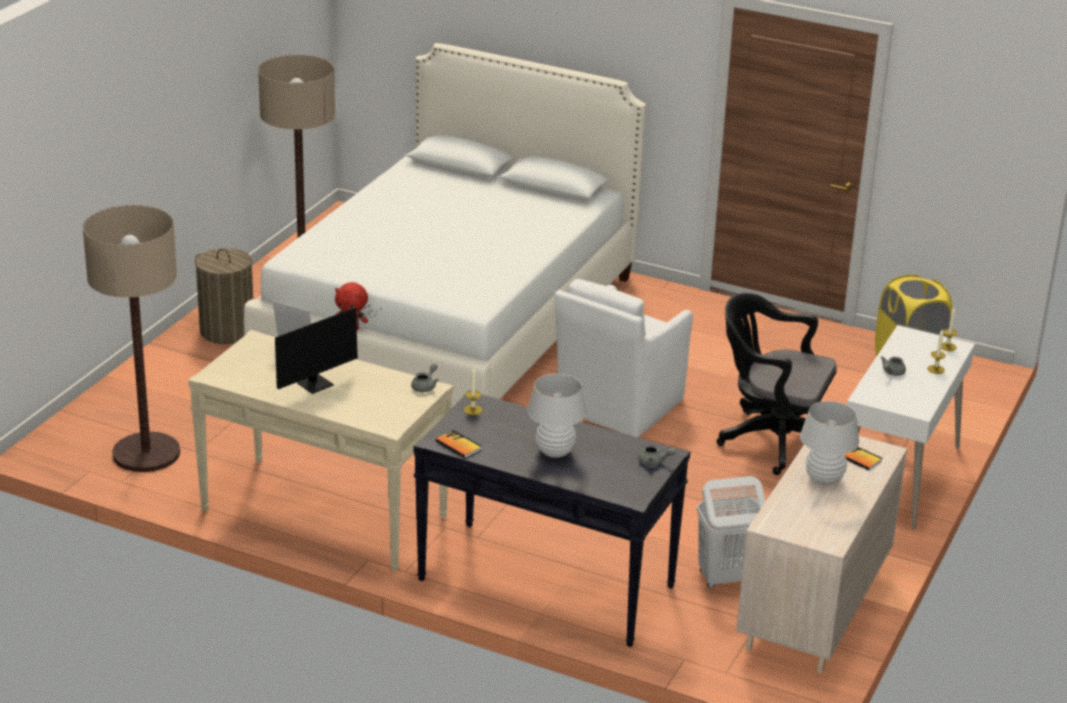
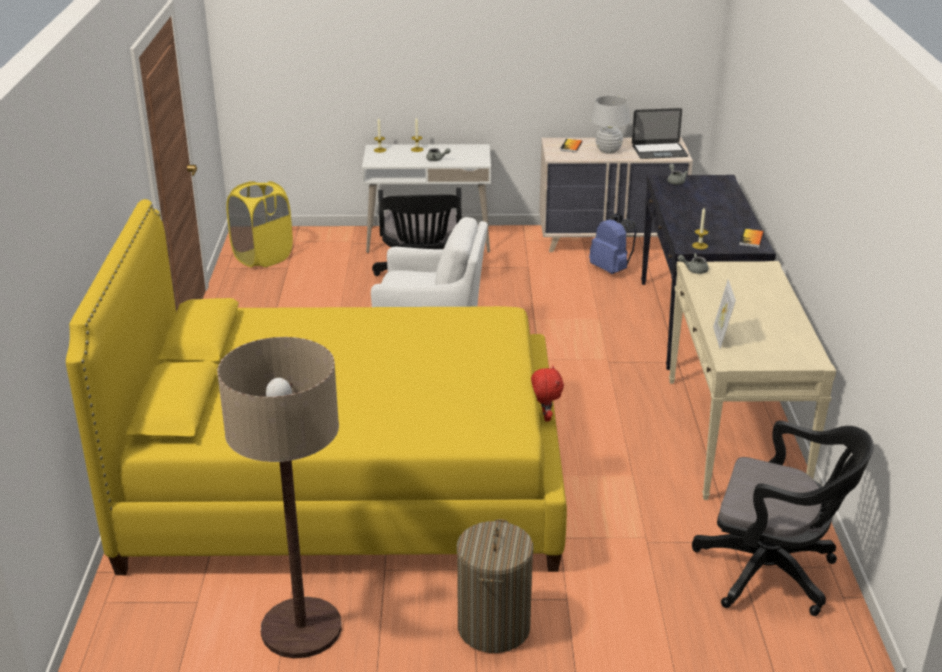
camera: 115 degrees left, 0 degrees up
floor lamp [83,205,180,472] -> black office chair [692,421,874,616]
white bed [244,43,646,409] -> yellow bed [66,199,567,575]
monitor [275,306,382,394] -> none
white table lamp [527,374,586,458] -> none
white laundry basket [697,476,766,588] -> blue backpack [589,214,637,274]
none -> laptop [632,108,689,159]

